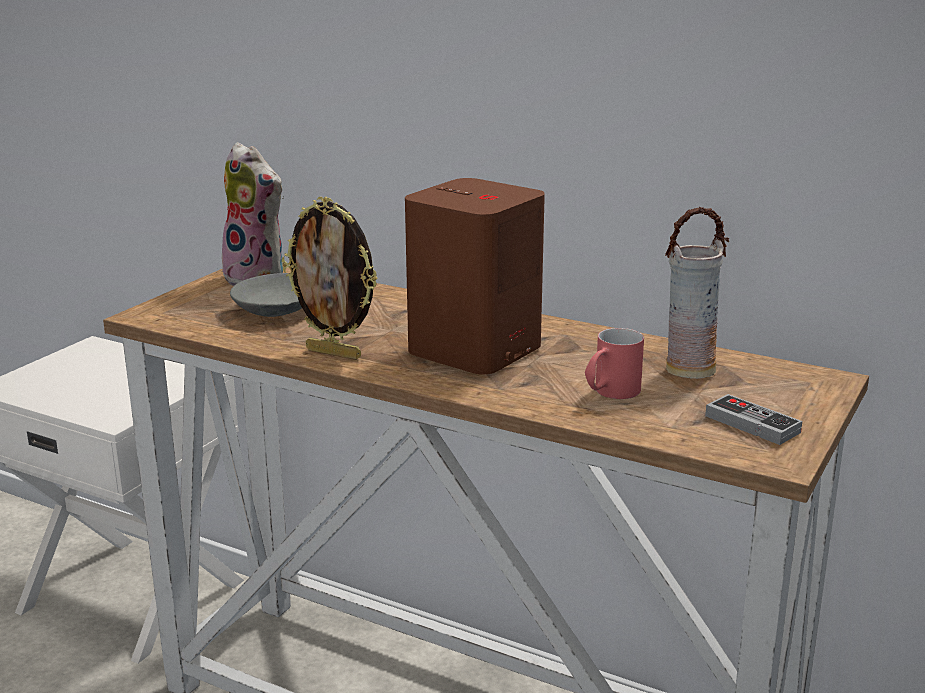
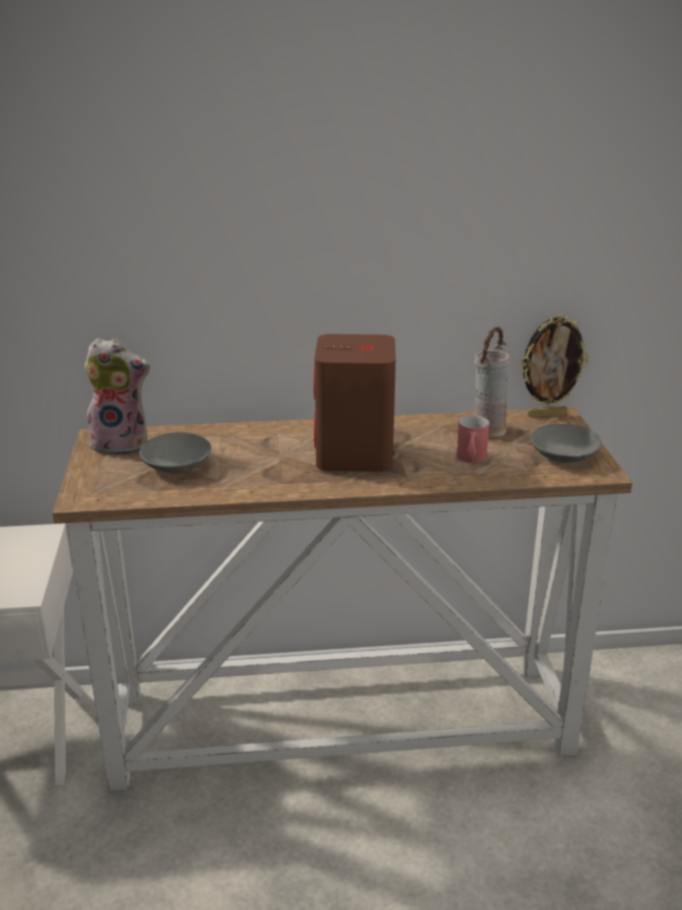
camera: 35 degrees left, 5 degrees up
picture frame [282,197,378,359] -> picture frame moved to [520,314,589,418]
game controller [705,394,802,445] -> grey bowl [530,424,602,463]

